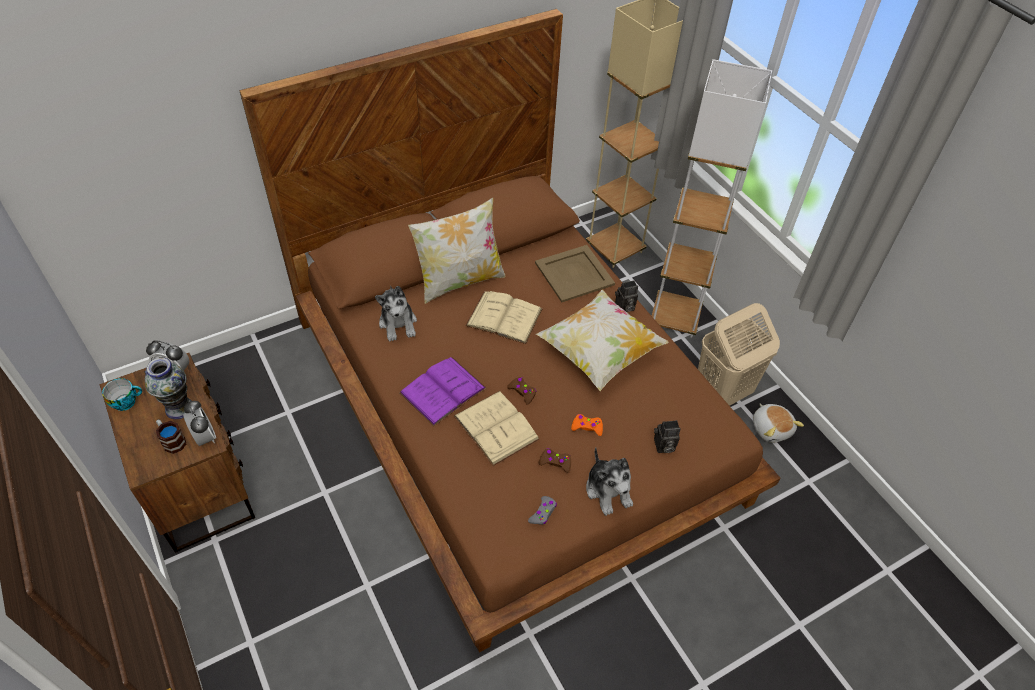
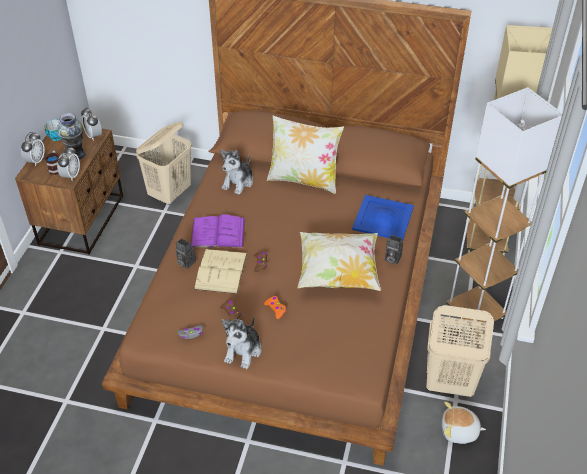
camera: 45 degrees right, 5 degrees down
beige book [465,291,542,344] -> none
beige tray [535,245,615,303] -> blue tray [352,195,414,241]
camera [654,420,681,453] -> camera moved to [176,238,196,269]
plush toy [753,404,804,443] -> plush toy turned 75 degrees clockwise [442,401,486,444]
none -> alarm clock [21,132,45,166]
none -> beige laundry basket [136,122,192,205]

